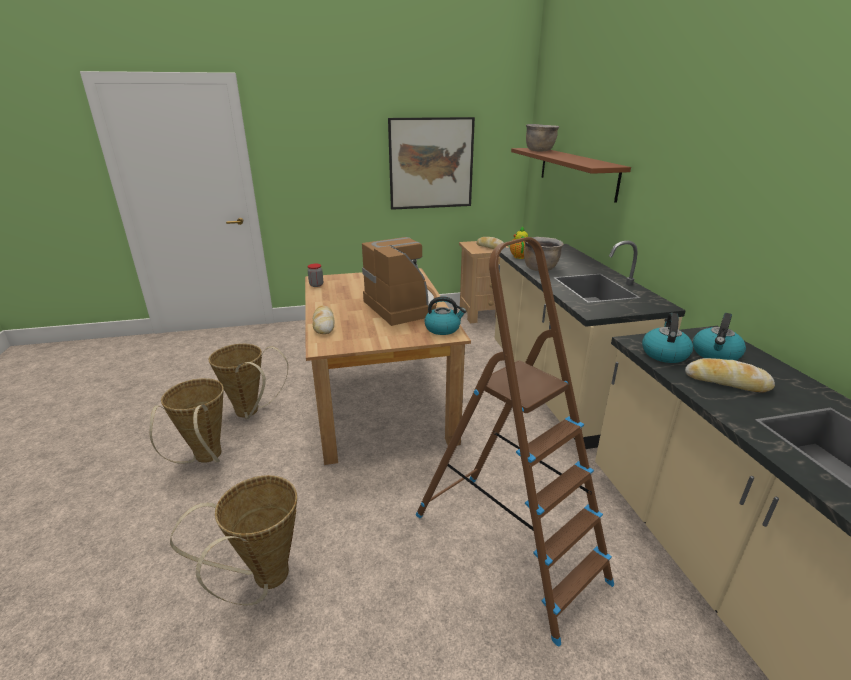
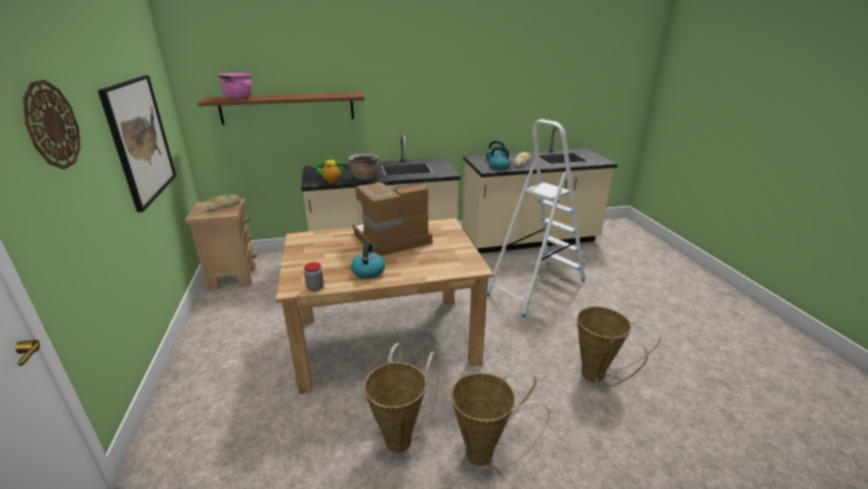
camera: 90 degrees left, 0 degrees up
bread [313,306,335,334] -> none
brown step ladder [416,237,614,646] -> white step ladder [487,119,585,318]
kettle [424,296,466,335] -> kettle moved to [351,242,385,279]
brown cooking pot [526,124,559,151] -> pink cooking pot [218,73,252,99]
none -> wall clock [23,80,80,169]

